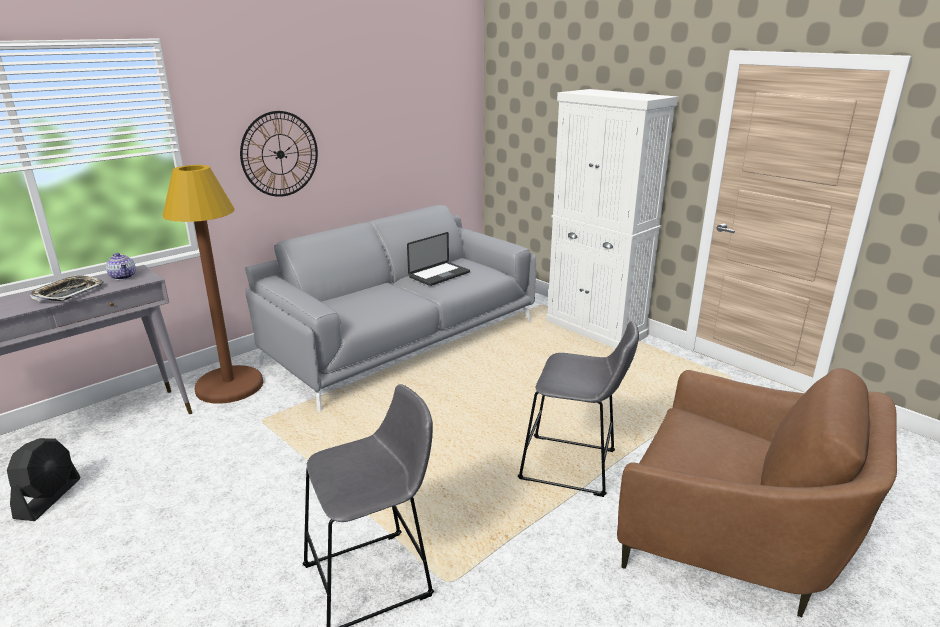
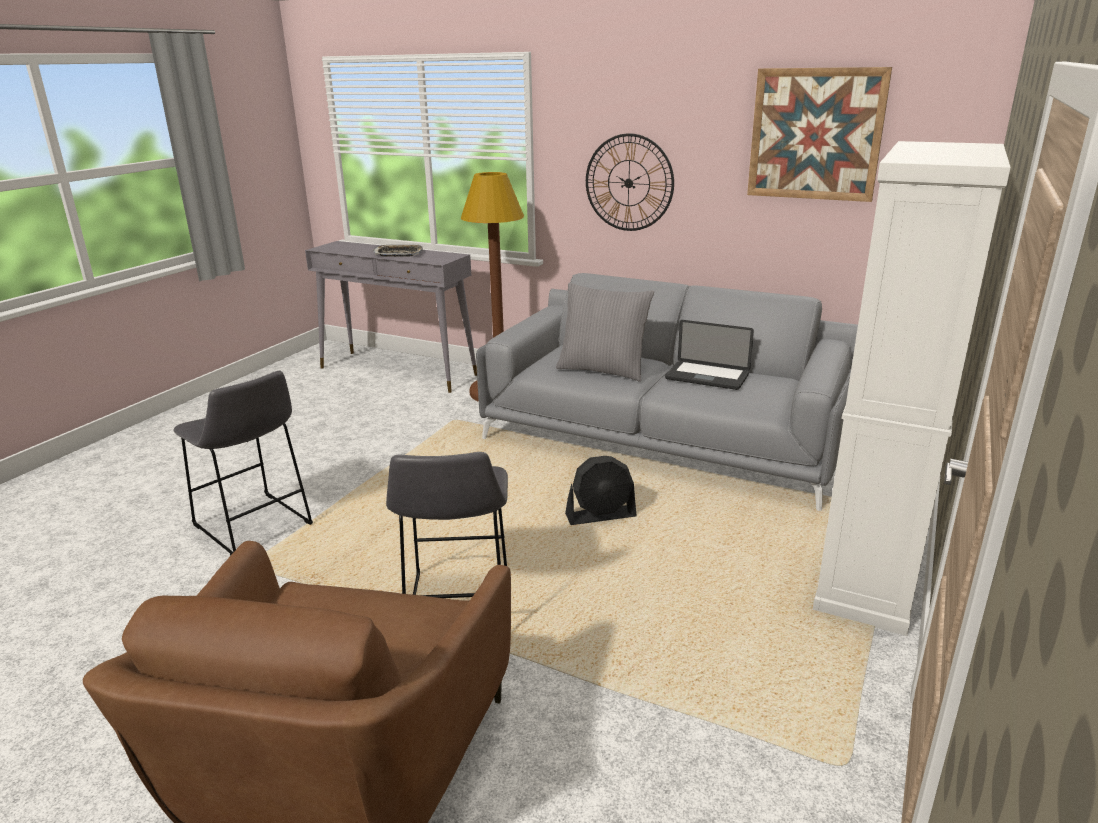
camera: 70 degrees right, 0 degrees up
black fan [7,438,80,521] -> black fan moved to [565,456,637,525]
teapot [106,253,136,280] -> none
none -> grey pillow [556,283,654,382]
none -> picture [747,67,892,202]

